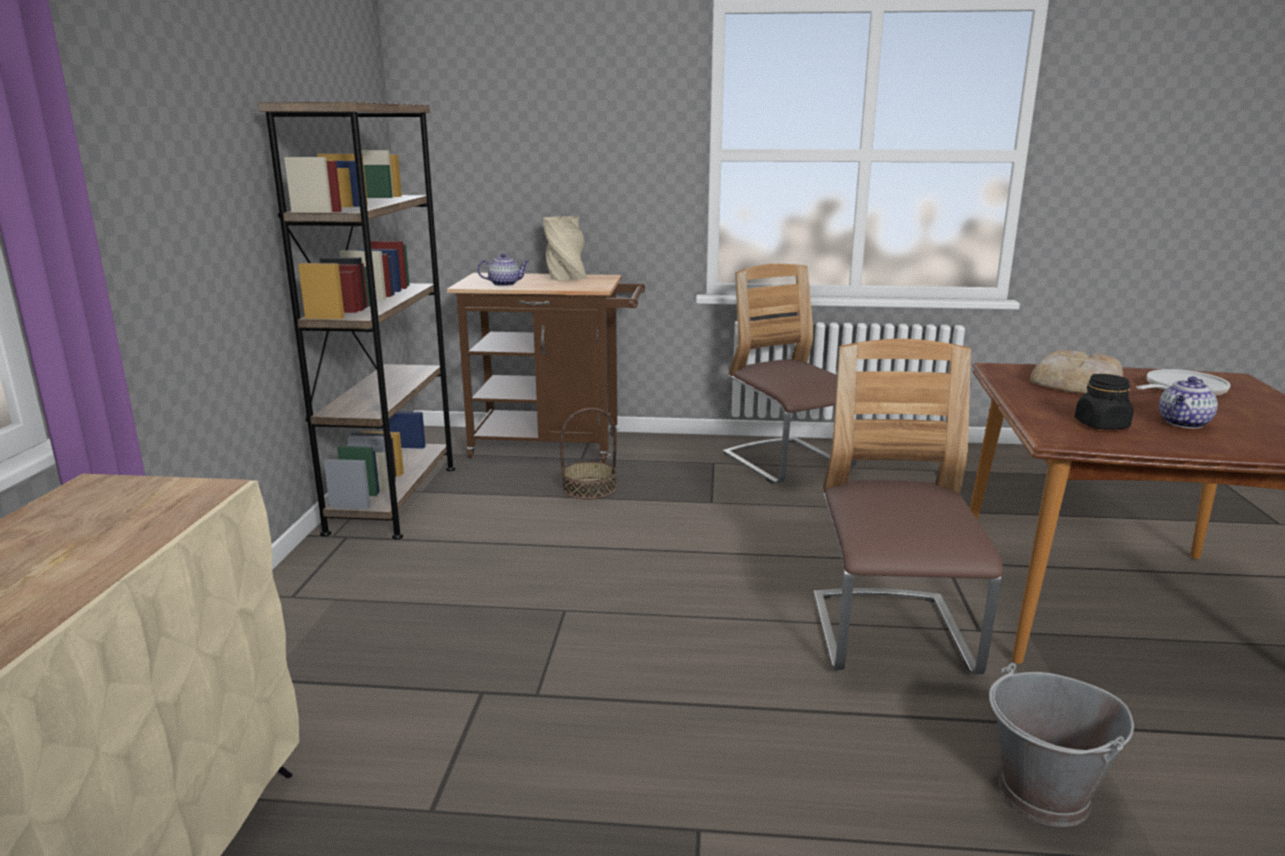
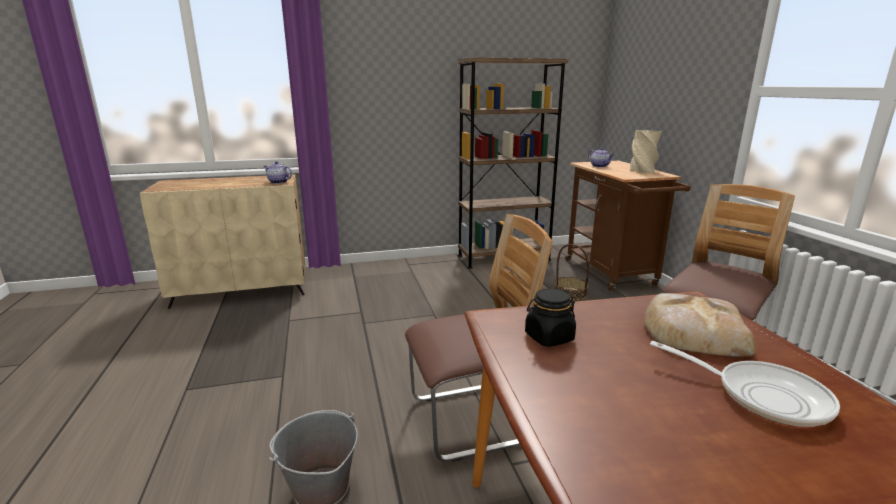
camera: 70 degrees right, 0 degrees up
teapot [1159,377,1218,428] -> teapot moved to [263,161,292,184]

